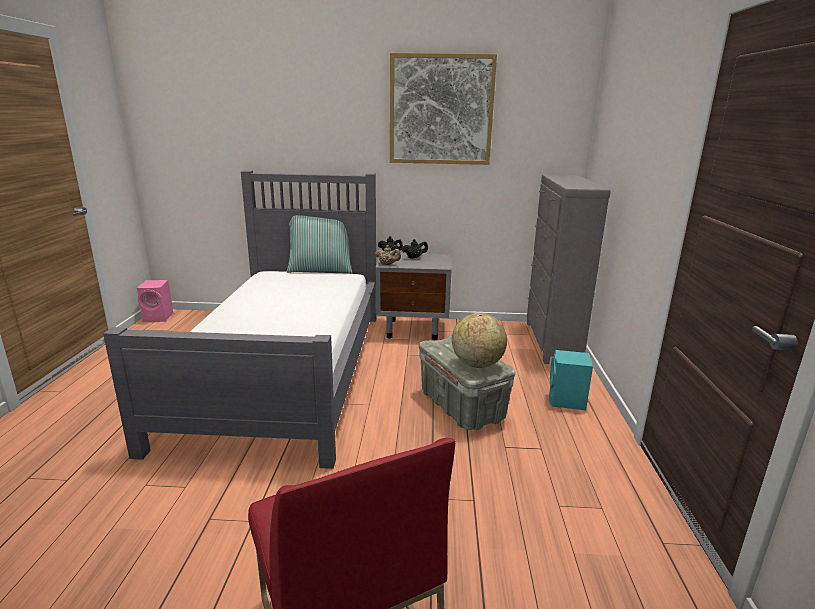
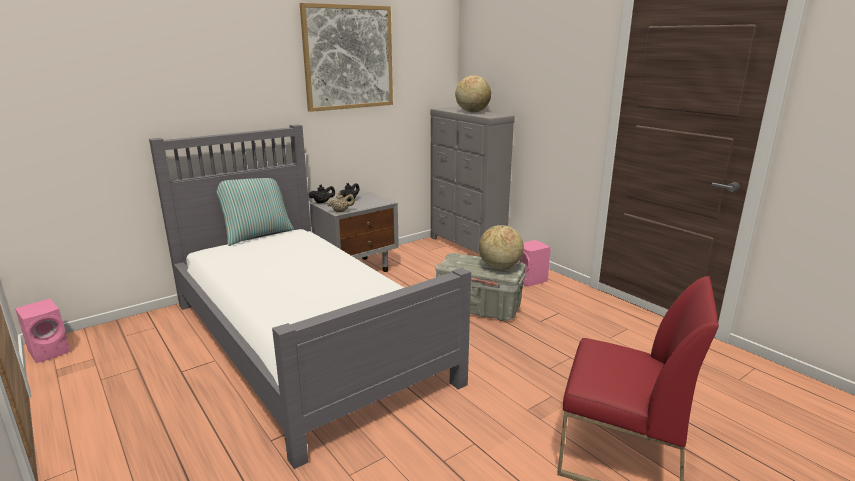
camera: 40 degrees left, 0 degrees up
turquoise speaker [549,350,593,410] -> pink speaker [519,240,551,287]
none -> globe [455,75,491,112]

